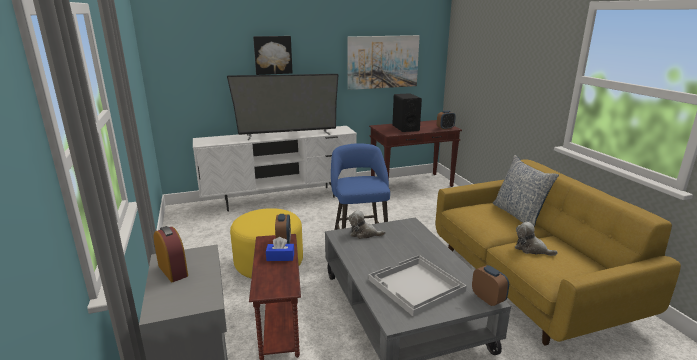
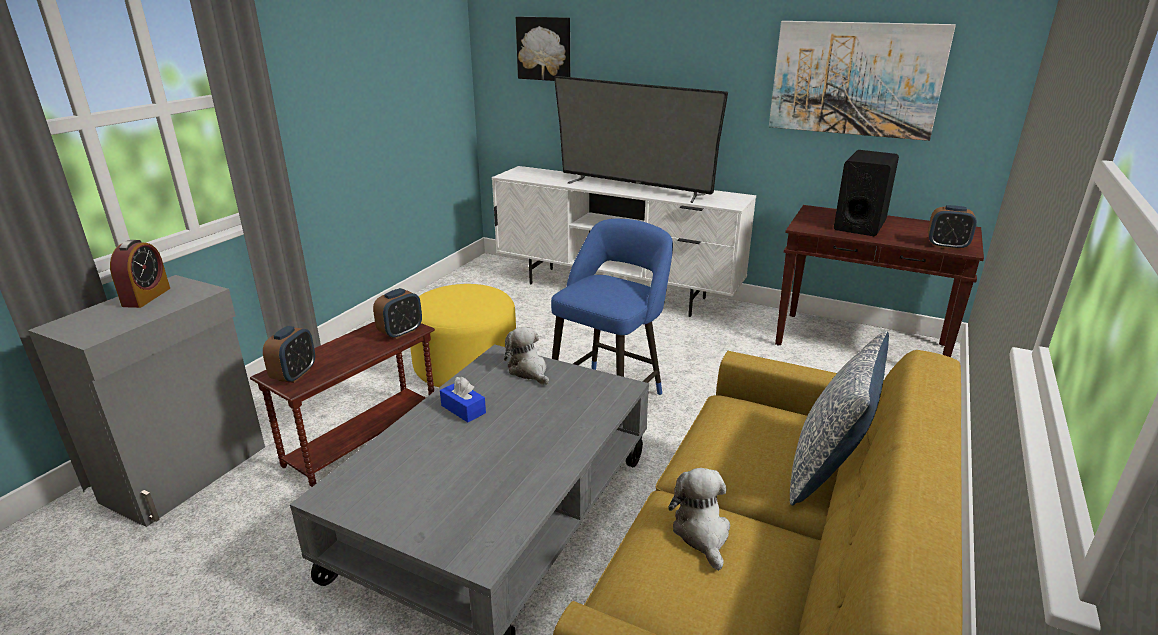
camera: 45 degrees right, 5 degrees up
picture [253,36,293,75] -> picture moved to [516,17,570,81]
blue tissue box [266,237,294,261] -> blue tissue box moved to [440,377,486,422]
white tray [369,255,467,316] -> none
alarm clock [472,265,509,306] -> alarm clock moved to [263,326,315,383]

